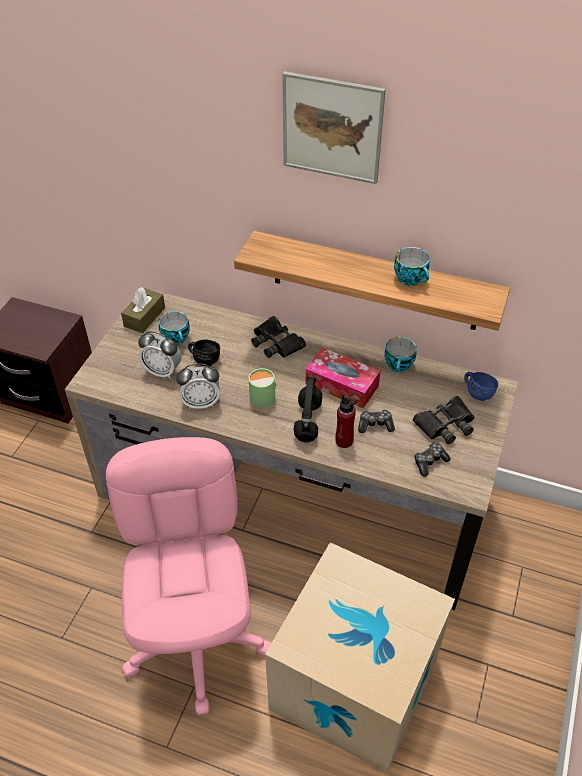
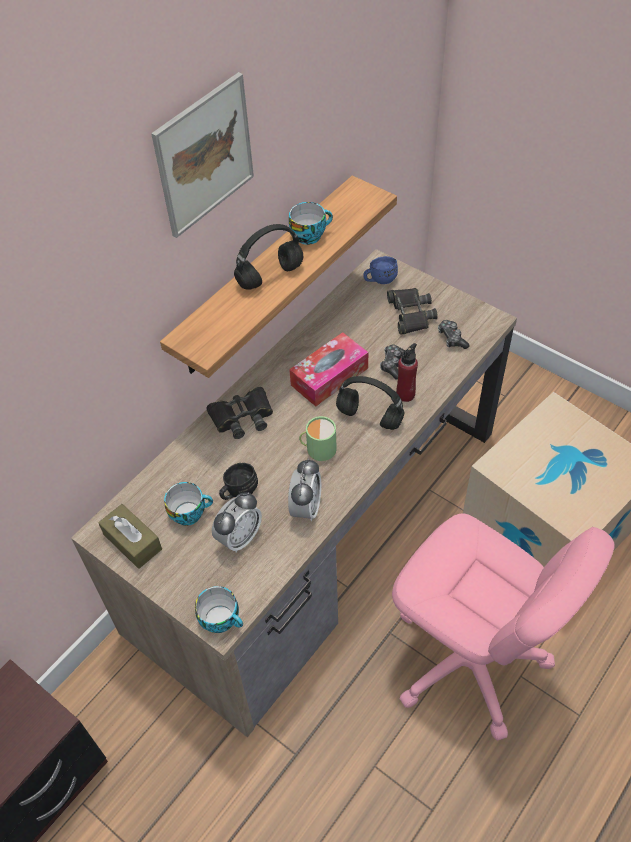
camera: 70 degrees left, 5 degrees up
pink office chair [106,437,271,715] -> pink office chair turned 150 degrees counterclockwise [392,513,615,741]
cup [384,337,417,372] -> cup moved to [195,586,243,633]
none -> black headphones [234,224,304,290]

